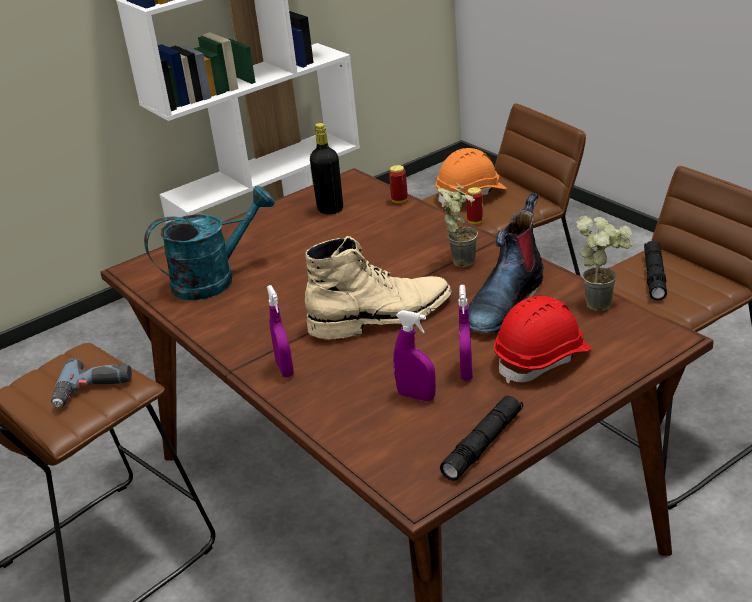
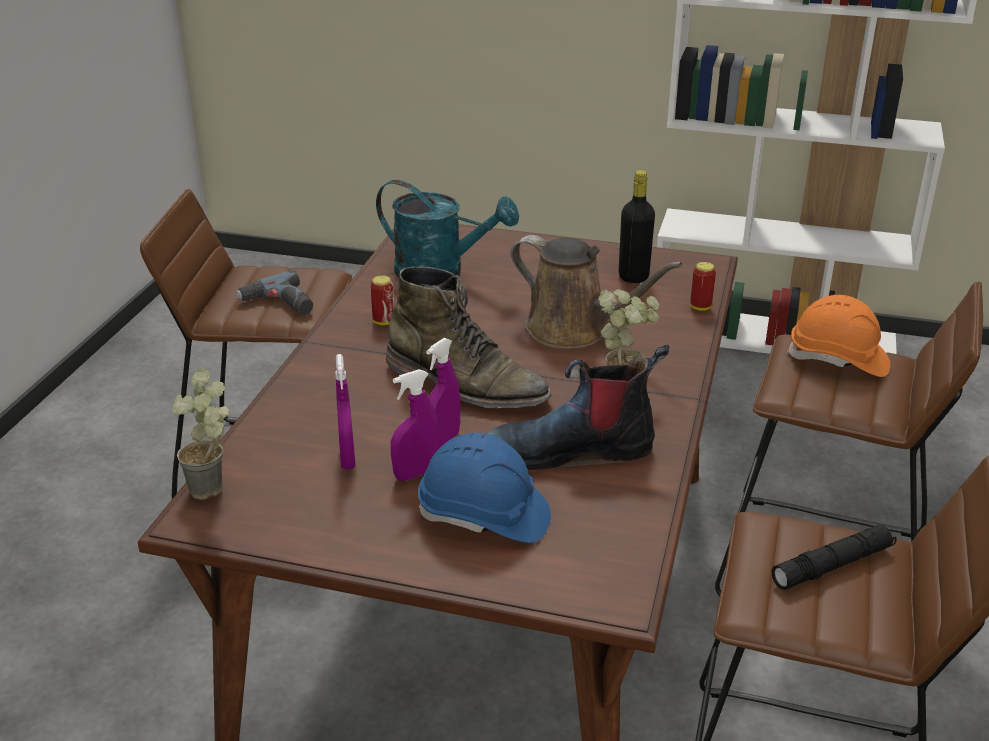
camera: 50 degrees right, 0 degrees up
purple spray bottle [267,285,294,377] -> purple spray bottle moved to [426,338,460,448]
beige boot [305,236,451,339] -> green boot [386,267,551,409]
black flashlight [440,395,523,481] -> none
can [466,187,484,224] -> can moved to [370,275,394,325]
red hard hat [494,296,592,384] -> blue hard hat [418,433,551,543]
potted plant [576,216,632,311] -> potted plant moved to [172,368,229,500]
none -> brown watering can [511,235,683,349]

